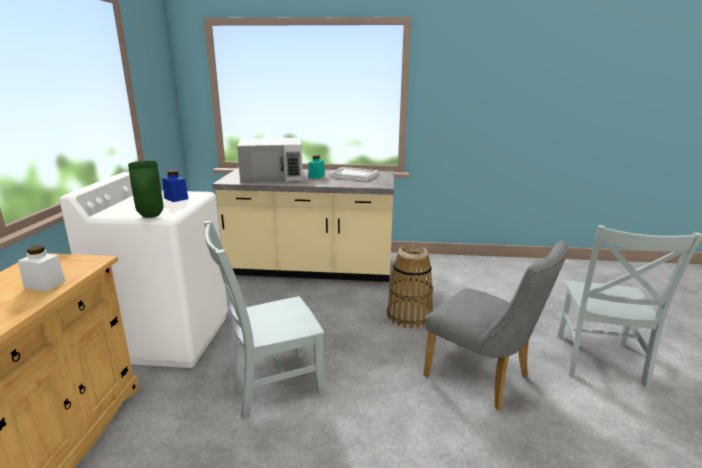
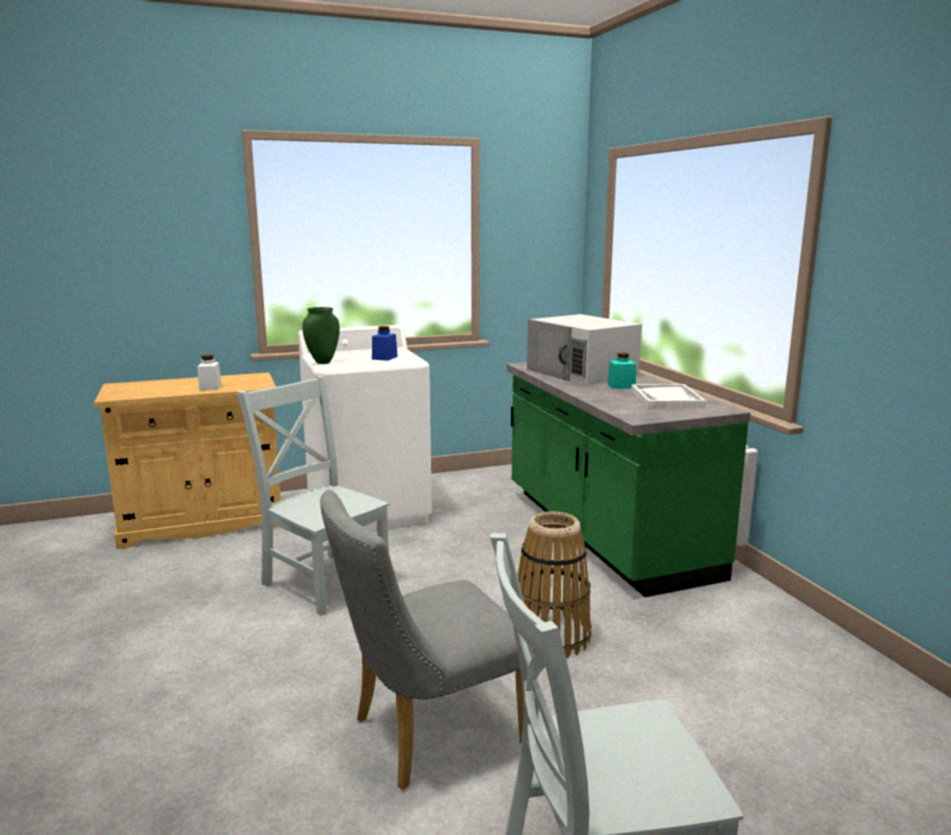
camera: 65 degrees right, 5 degrees down
beige counter [212,168,394,282] -> green counter [507,362,750,597]
grey chair [424,241,568,411] -> grey chair turned 45 degrees clockwise [320,490,535,790]

